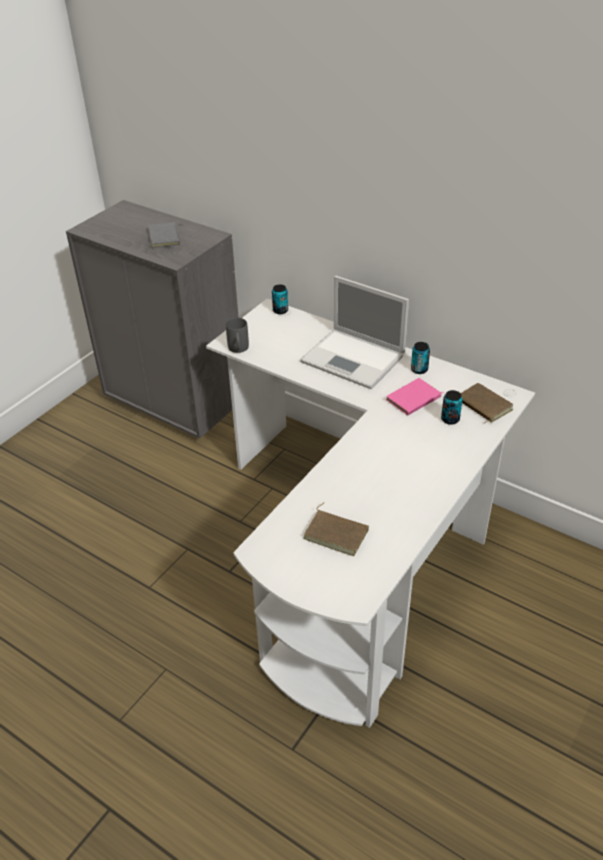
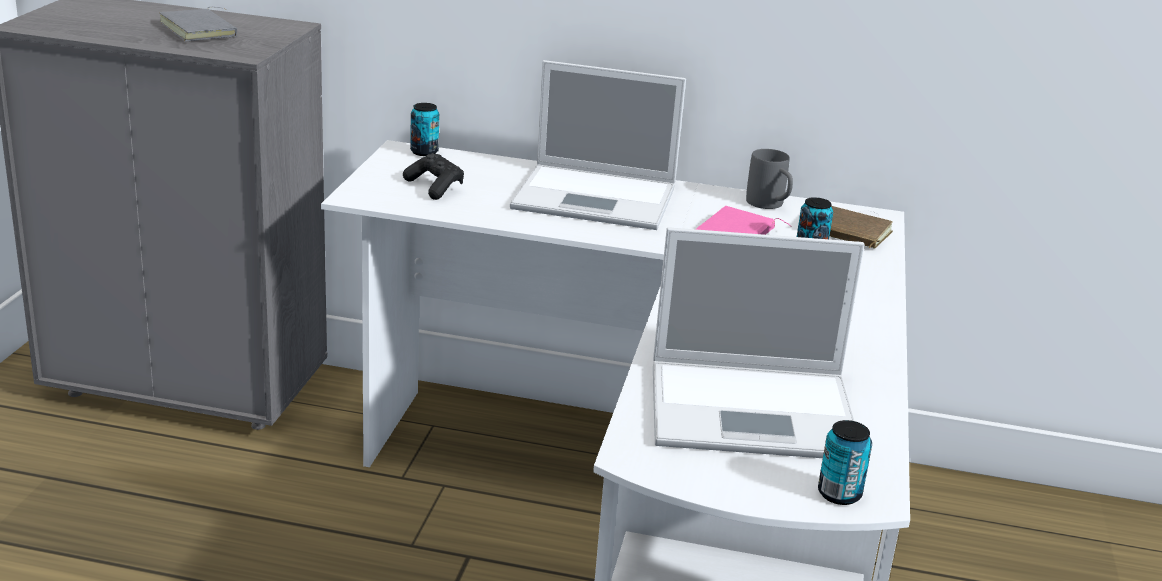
camera: 25 degrees left, 15 degrees down
grey mug [226,318,249,353] -> grey mug moved to [746,149,793,209]
brown book [303,502,369,556] -> laptop [653,227,864,458]
can [411,342,430,374] -> can moved to [818,420,872,505]
none -> black game controller [403,153,464,200]

